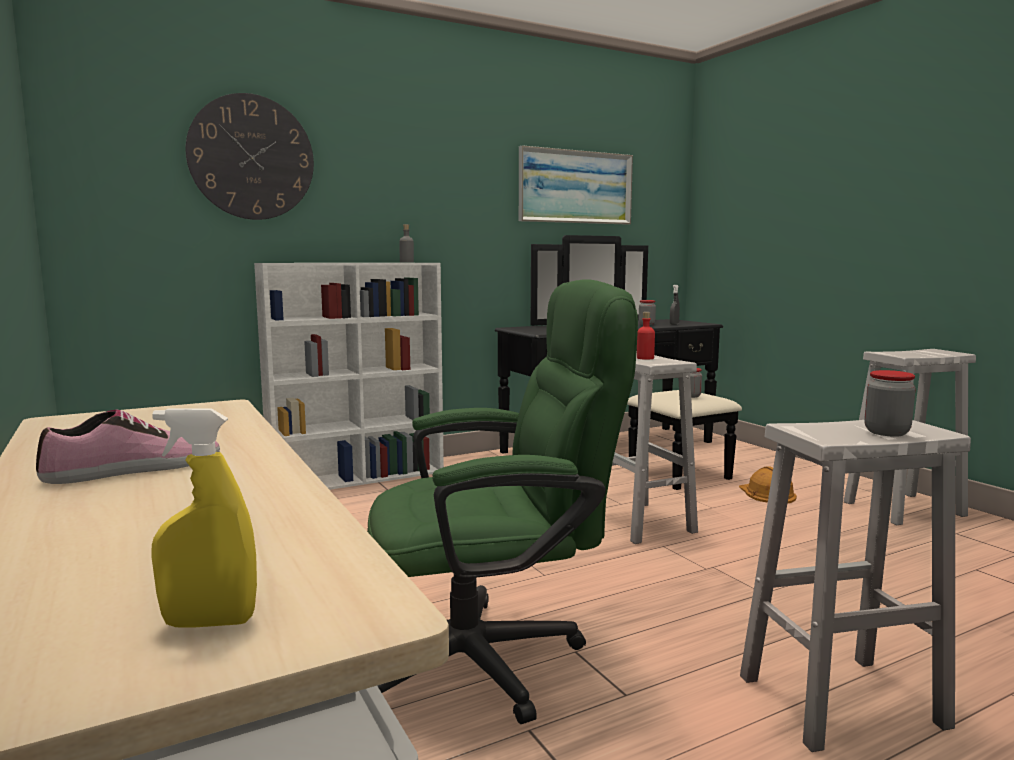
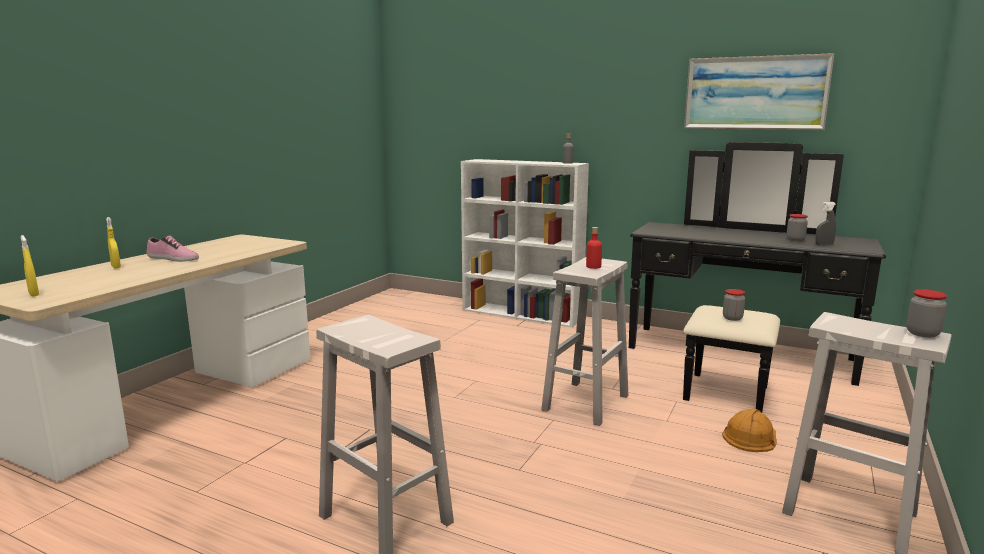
camera: 55 degrees right, 5 degrees up
wall clock [185,93,314,220] -> none
green office chair [367,279,638,724] -> none
jar [864,370,915,437] -> jar moved to [906,289,947,338]
none -> yellow spray bottle [106,217,121,269]

